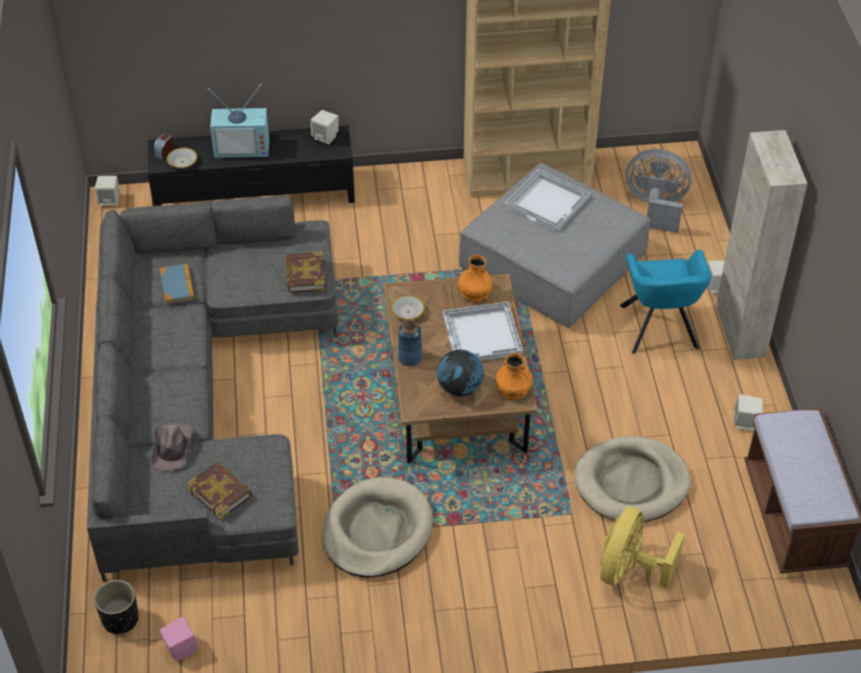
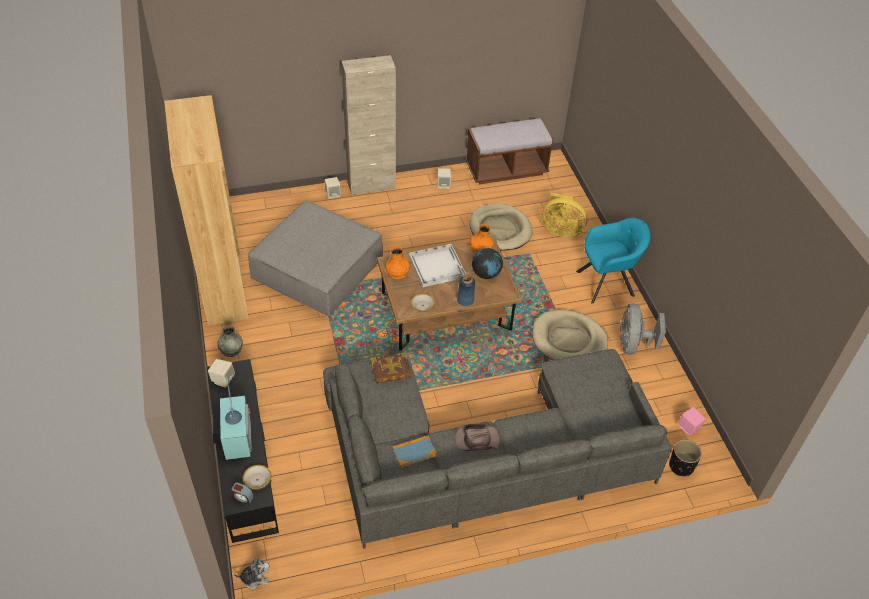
camera: 100 degrees left, 0 degrees up
beige speaker [95,176,120,206] -> plush toy [234,558,269,589]
brown hat [152,423,194,471] -> brown hat moved to [455,423,500,451]
book [187,462,252,520] -> none
white tray [505,169,590,232] -> none
turquoise armchair [620,250,711,354] -> turquoise armchair moved to [576,218,651,304]
grey fan [626,149,691,233] -> grey fan moved to [620,304,666,355]
none -> grey vase [218,325,243,357]

